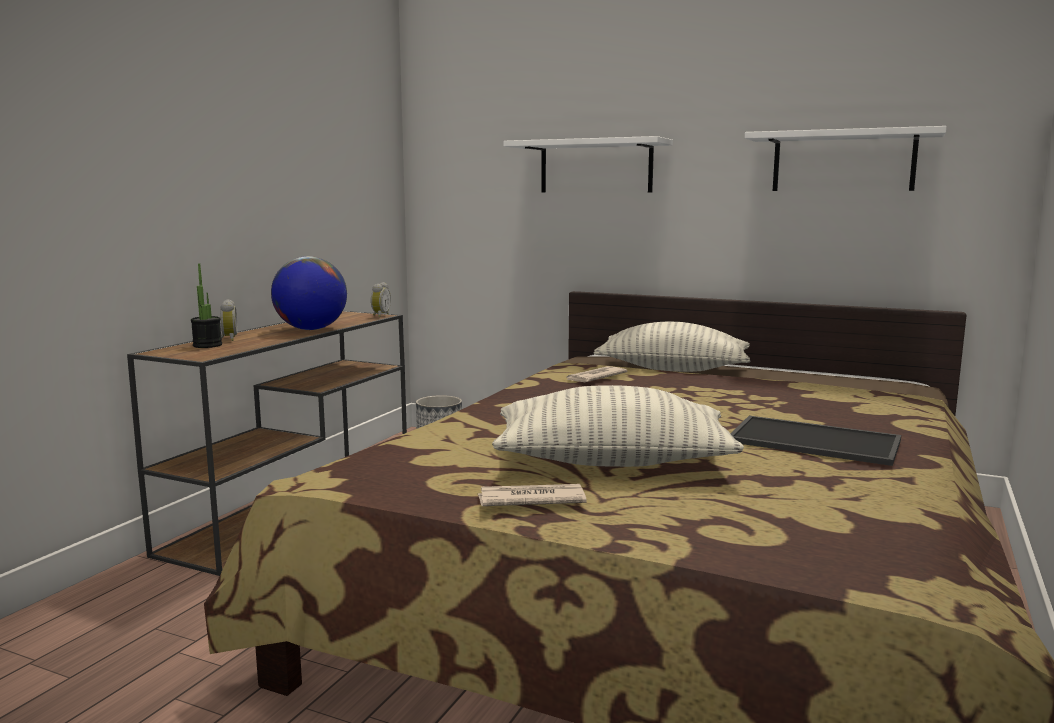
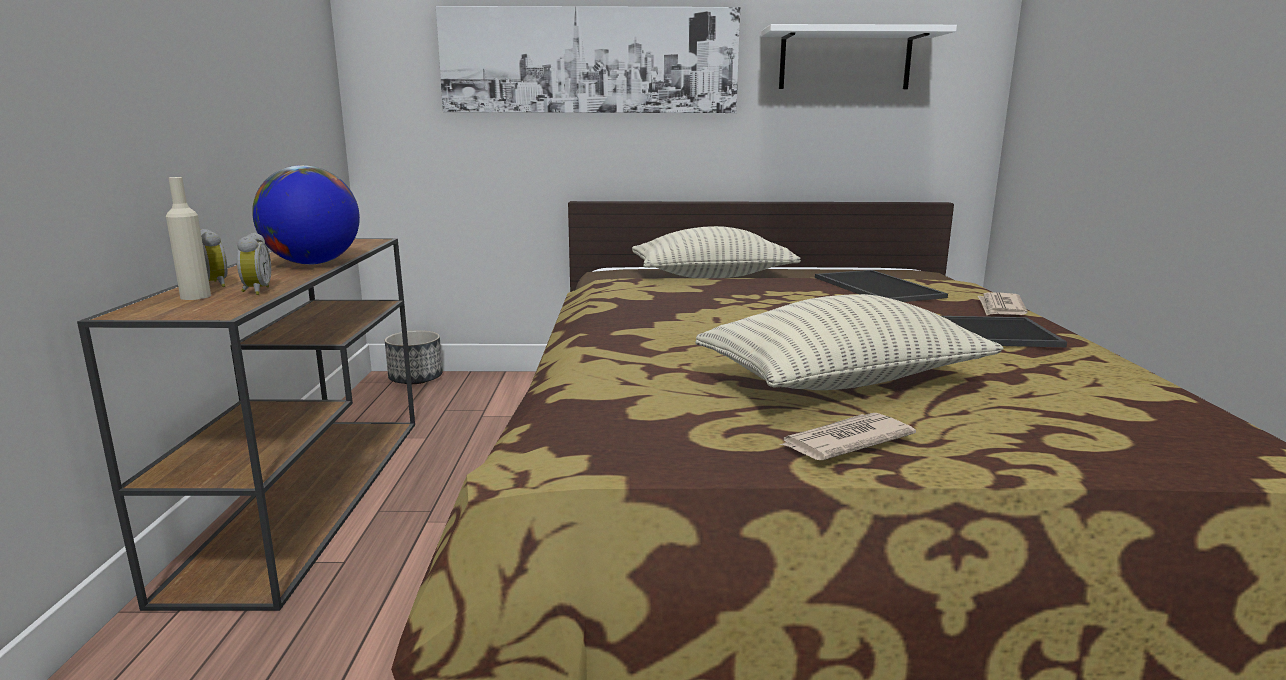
camera: 25 degrees left, 5 degrees up
potted plant [191,264,222,348] -> beige bottle [166,177,211,300]
alarm clock [371,282,391,317] -> alarm clock moved to [237,233,271,295]
white shelf [503,136,673,193] -> picture [436,6,740,113]
newspaper [567,366,627,382] -> newspaper moved to [978,293,1028,315]
none -> tray [815,270,948,302]

